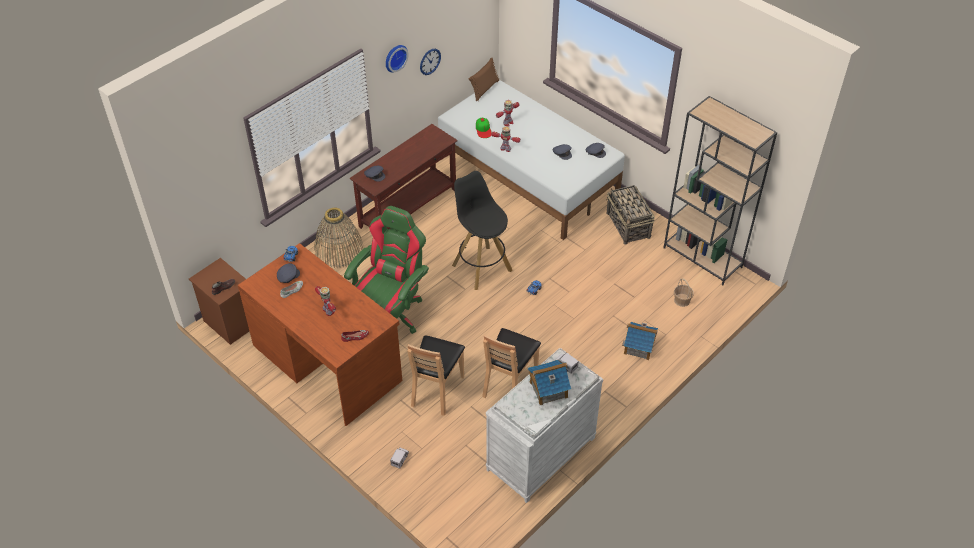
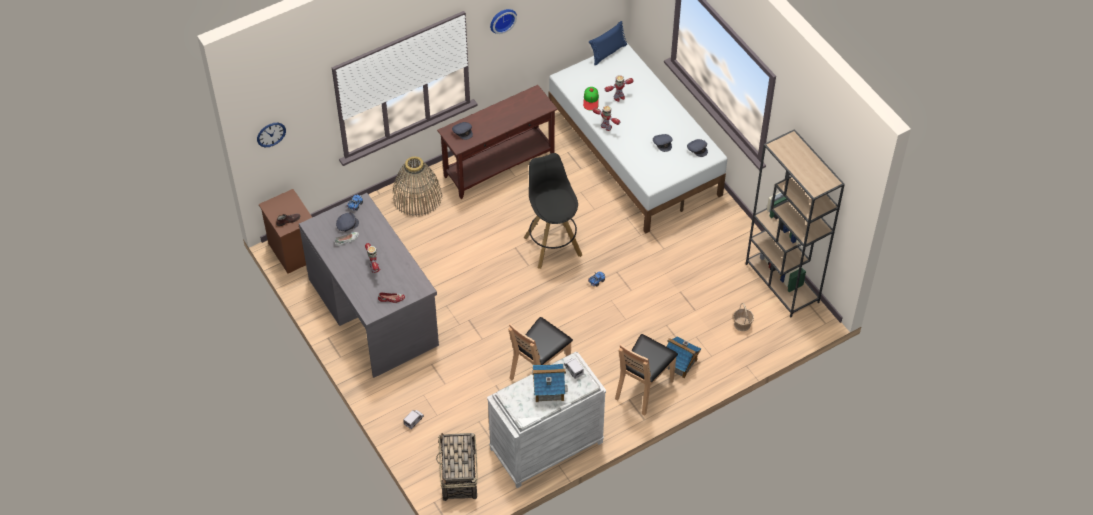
camera: 15 degrees right, 5 degrees up
brown desk [238,243,402,426] -> grey desk [299,193,439,378]
green office chair [344,206,429,334] -> none
brown chair [407,335,465,416] -> brown chair moved to [615,334,678,415]
wall clock [420,49,441,75] -> wall clock moved to [257,123,286,147]
brown pillow [468,58,499,102] -> blue pillow [589,21,627,65]
basket [606,185,655,245] -> basket moved to [436,433,478,501]

